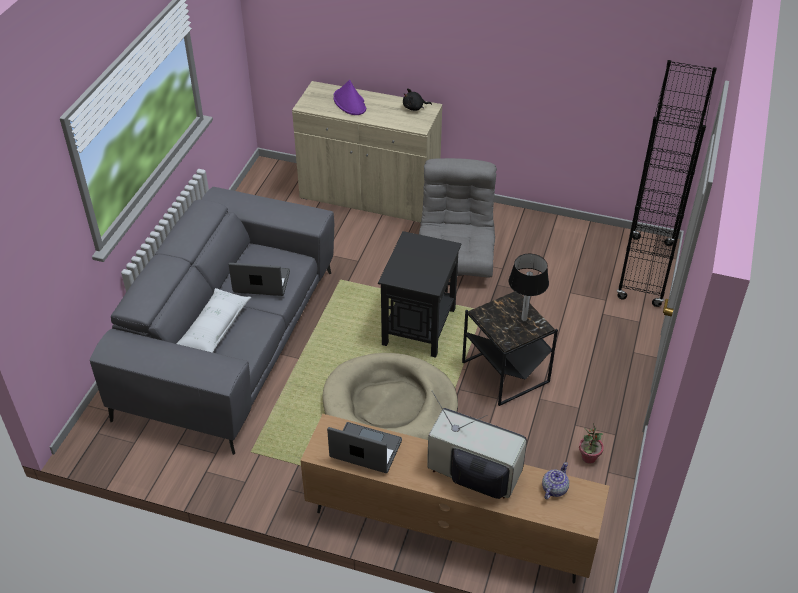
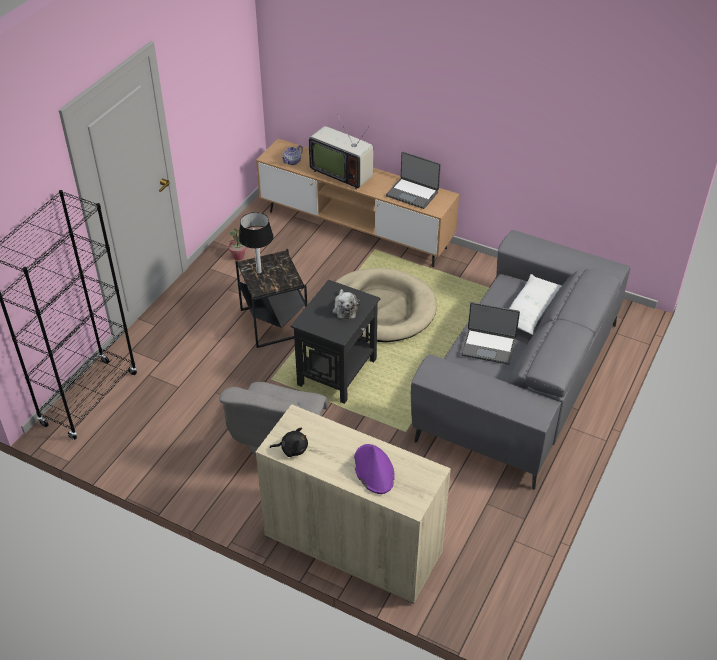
camera: 170 degrees left, 0 degrees up
none -> plush toy [332,289,360,320]

